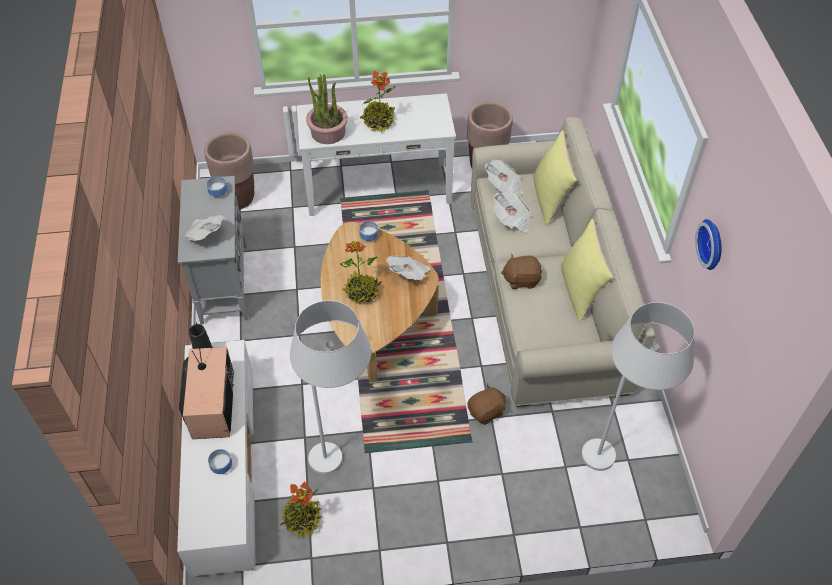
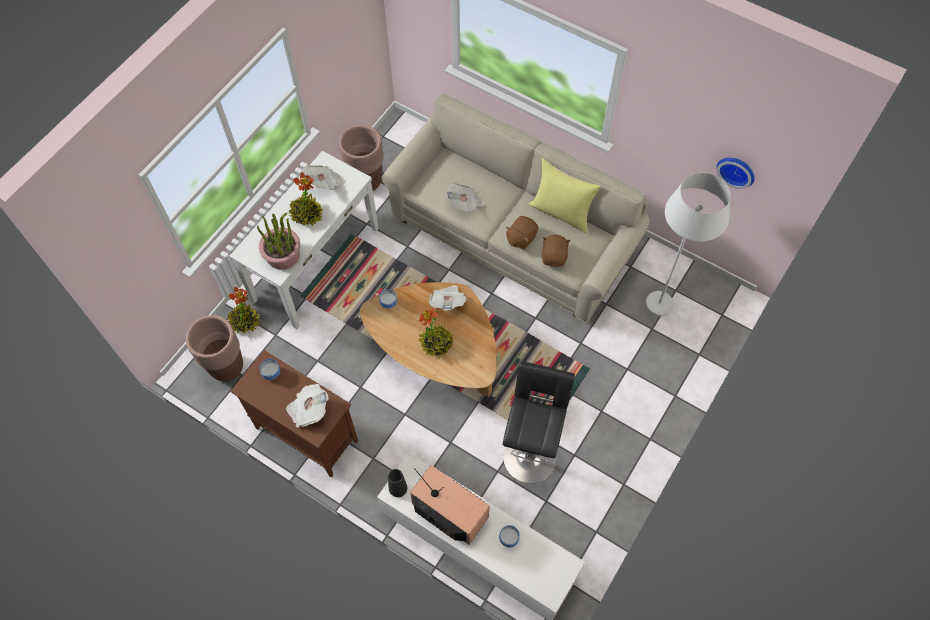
camera: 50 degrees left, 10 degrees up
grey cabinet [178,176,248,324] -> brown cabinet [230,350,358,477]
potted plant [280,482,322,538] -> potted plant moved to [227,287,261,333]
white floor lamp [290,301,371,474] -> black stool [502,361,575,484]
brown plush toy [467,383,506,425] -> brown plush toy moved to [542,235,571,267]
newspaper [485,160,523,195] -> newspaper moved to [302,165,344,190]
yellow pillow [534,130,577,226] -> none
wall clock [695,219,722,270] -> wall clock moved to [716,158,755,189]

